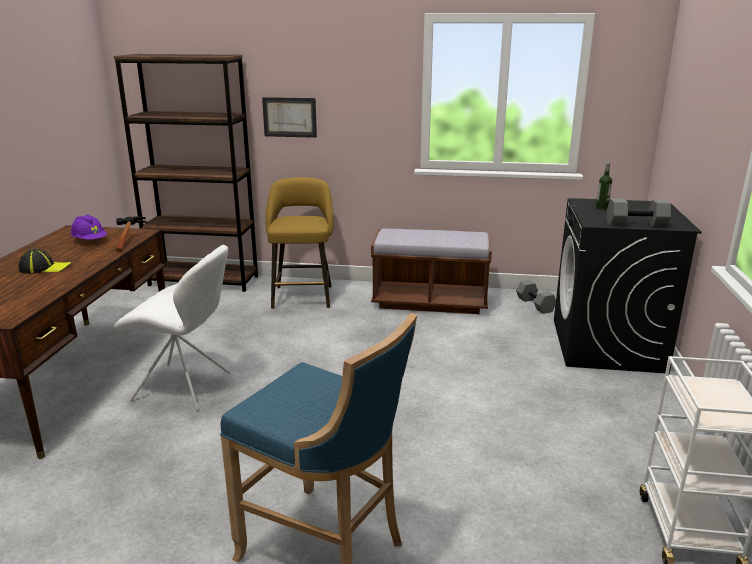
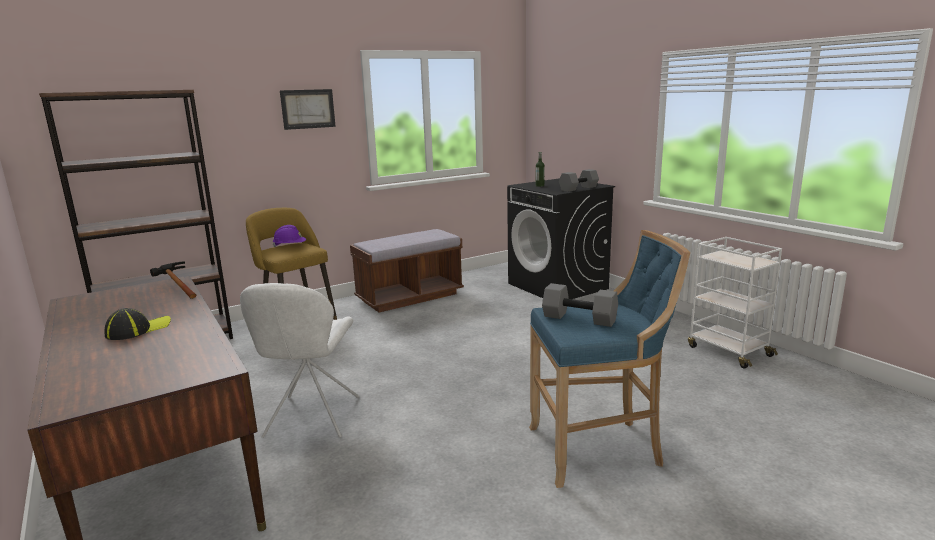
camera: 40 degrees left, 5 degrees down
purple hard hat [71,215,107,240] -> purple hard hat moved to [272,225,306,248]
white chair [114,245,231,411] -> white chair turned 120 degrees clockwise [240,283,359,438]
picture [262,97,317,138] -> picture moved to [280,89,336,130]
grey dumbbell [516,280,556,314] -> grey dumbbell moved to [542,283,618,327]

